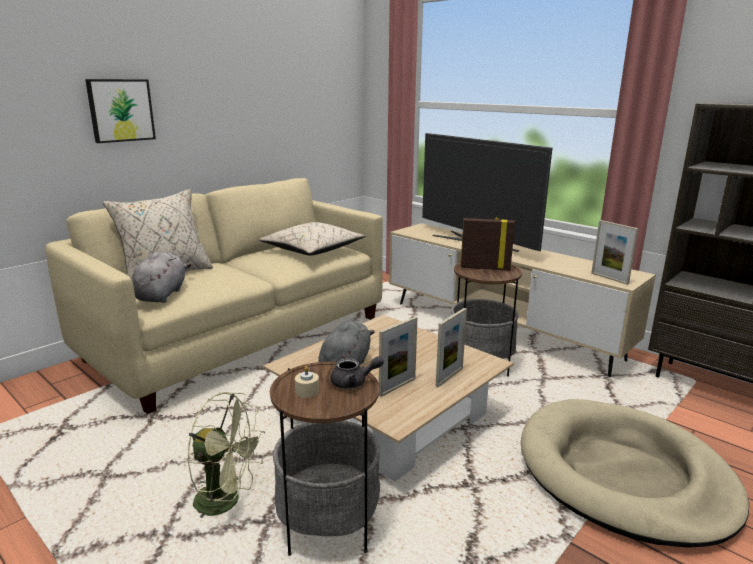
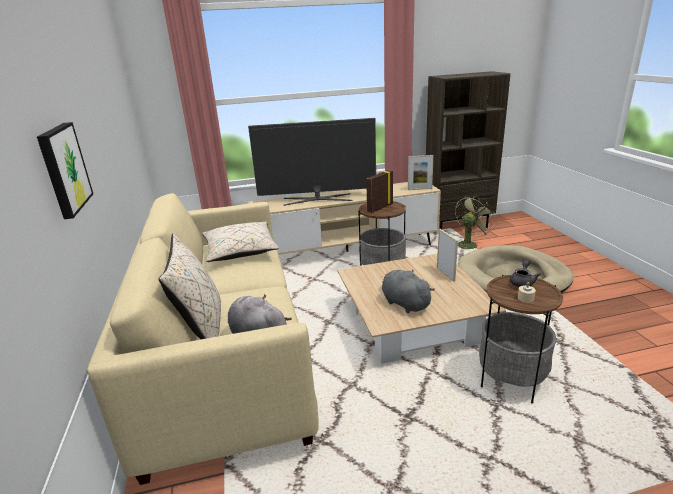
camera: 55 degrees left, 5 degrees up
green fan [187,392,265,518] -> green fan moved to [455,195,495,249]
picture frame [379,317,417,397] -> none

